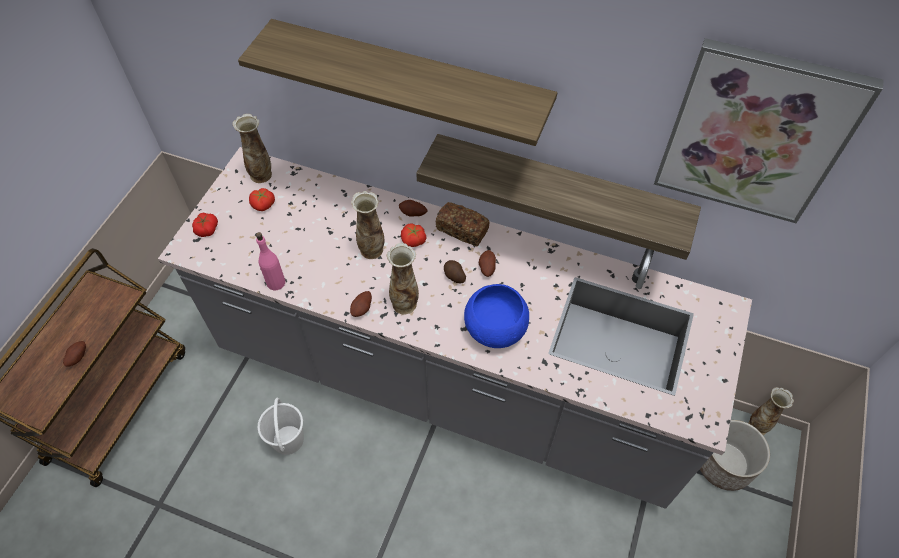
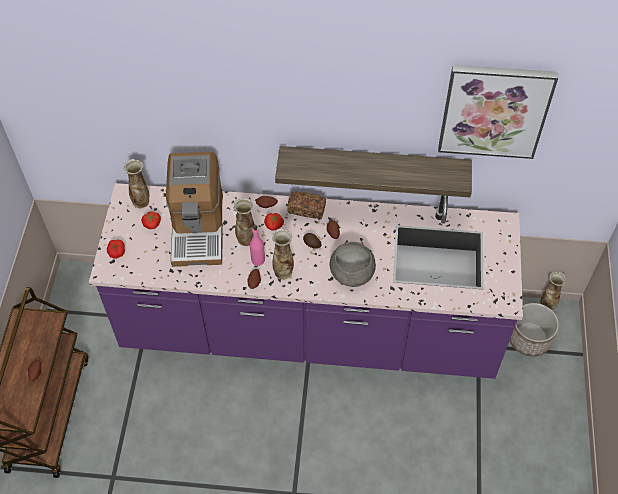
camera: 15 degrees left, 0 degrees up
grey counter [158,147,752,509] -> purple counter [89,183,523,379]
shelf [238,19,557,146] -> none
pink bottle [256,232,285,290] -> pink bottle moved to [250,225,265,266]
white bucket [257,398,304,455] -> none
blue bowl [464,284,529,348] -> grey bowl [329,242,376,287]
none -> coffee machine [166,152,223,267]

